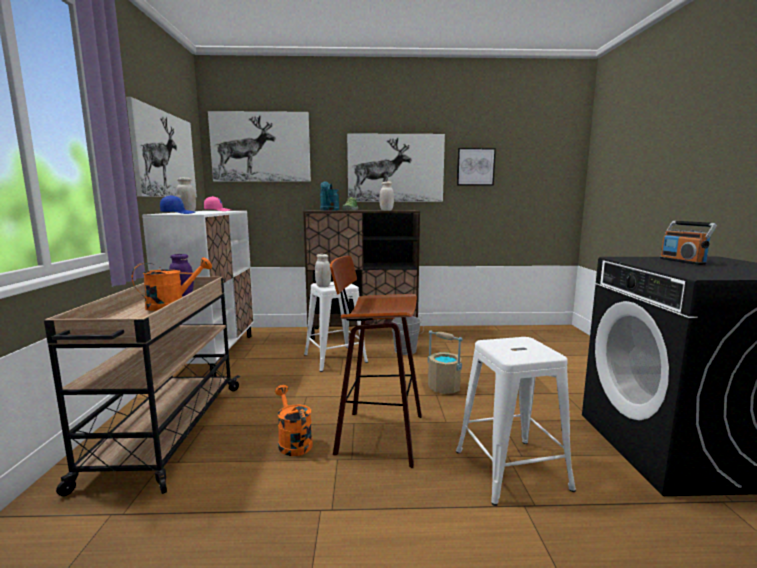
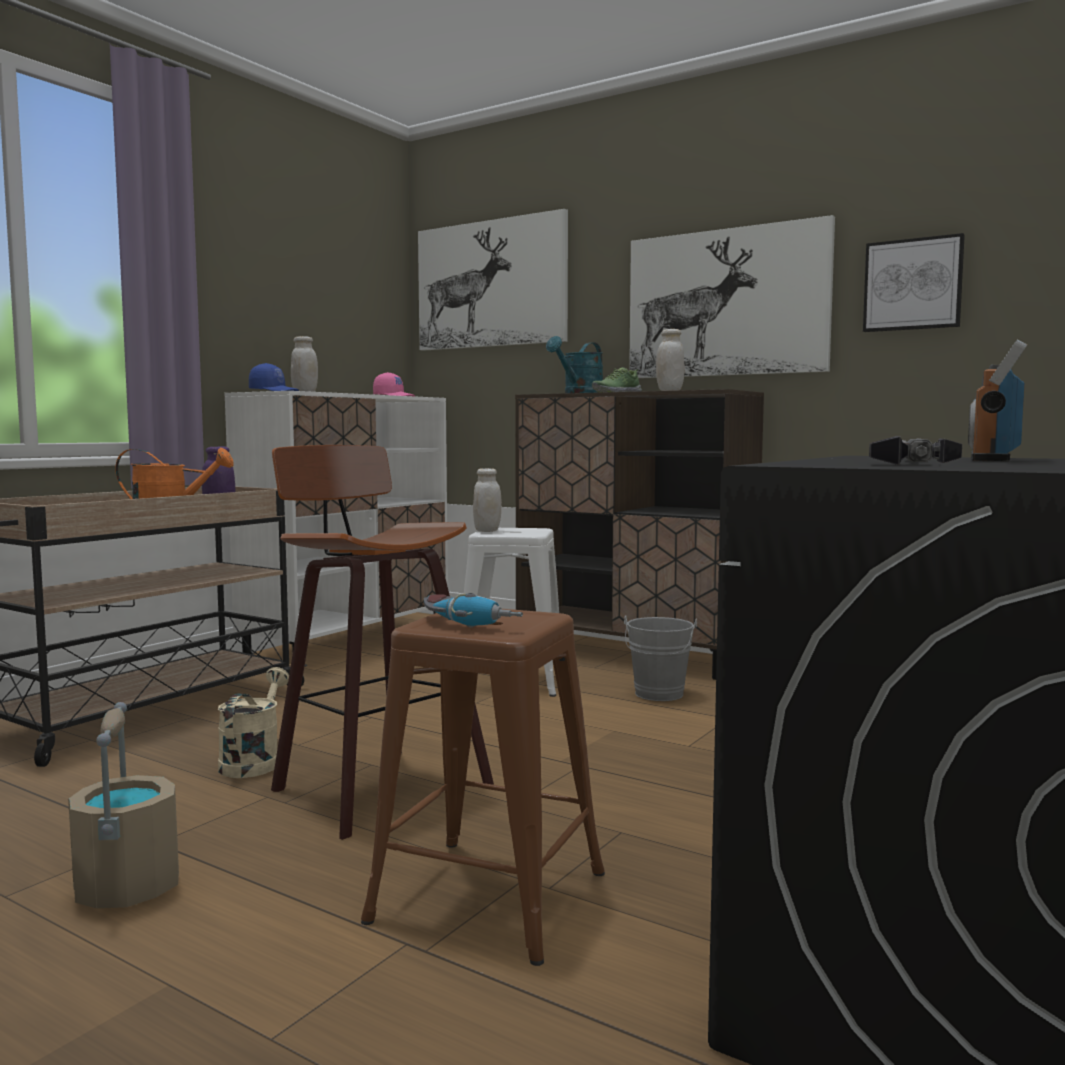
camera: 35 degrees right, 5 degrees down
picture [126,97,197,197] -> none
orange watering can [275,385,313,456] -> beige watering can [218,667,289,778]
beige bucket [428,331,463,394] -> beige bucket moved to [68,702,179,908]
white stool [456,337,576,506] -> brown stool [361,609,605,966]
none -> power drill [424,593,523,628]
none -> hammer [869,436,962,465]

